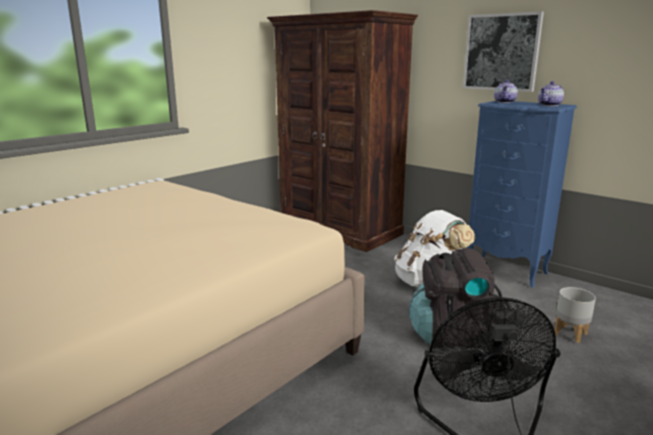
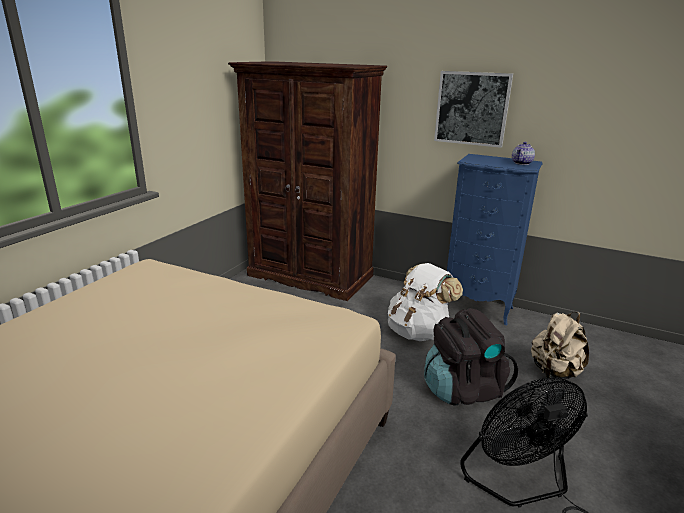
camera: 15 degrees left, 5 degrees up
teapot [494,80,518,103] -> none
grey planter [554,287,596,343] -> beige backpack [531,312,589,380]

